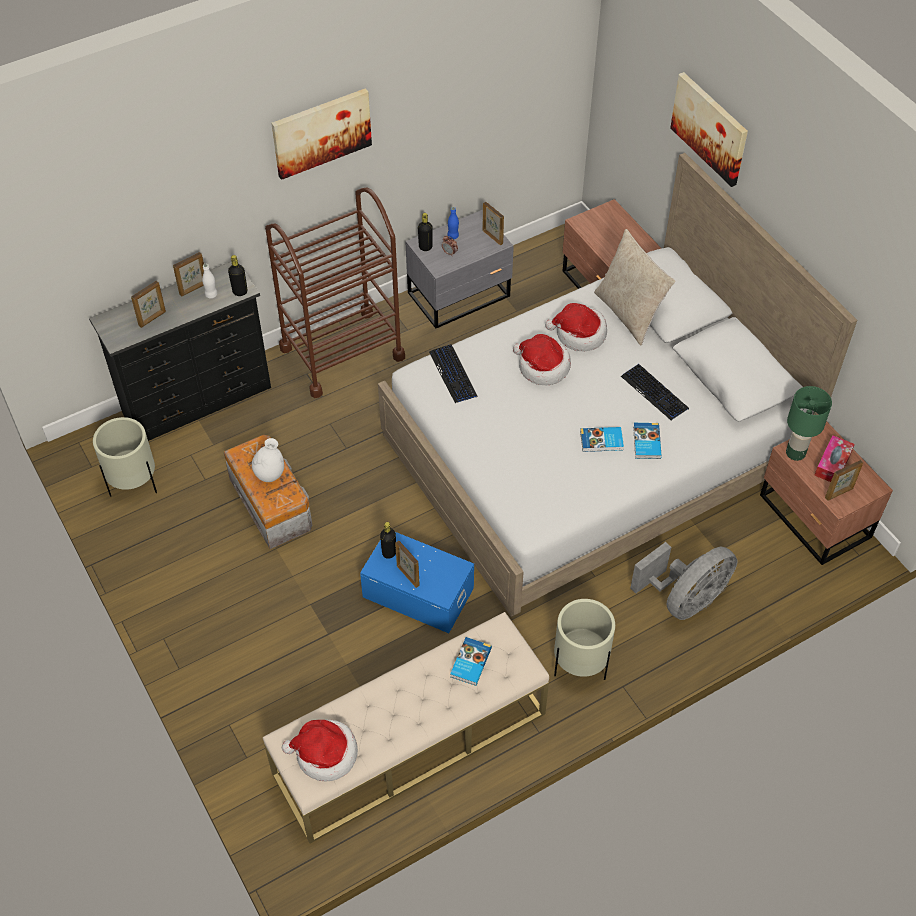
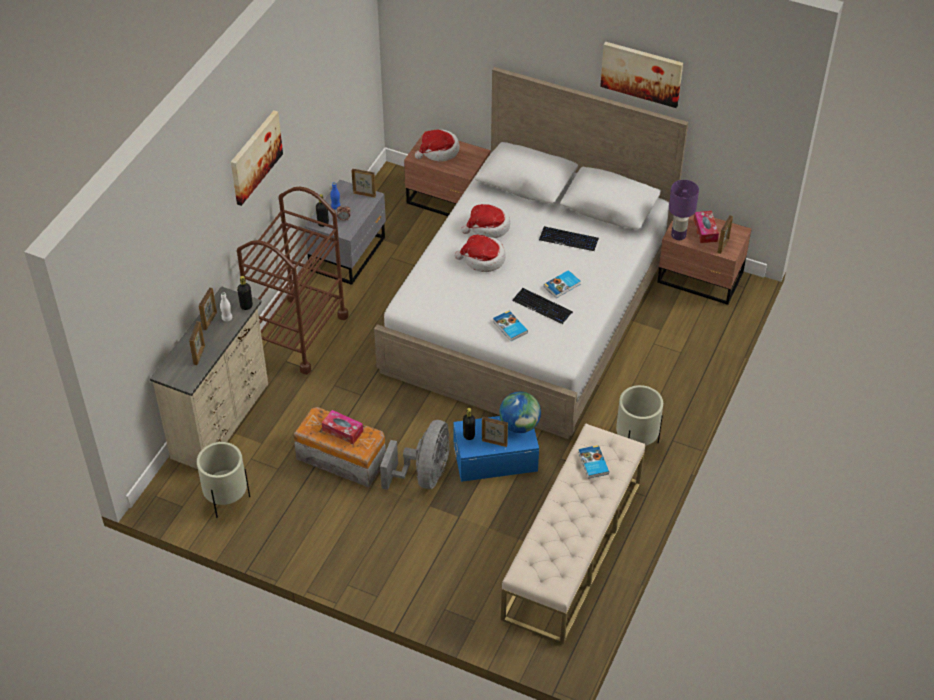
camera: 35 degrees left, 5 degrees down
black dresser [89,262,271,441] -> beige dresser [150,286,268,469]
white vase [252,438,284,482] -> tissue box [322,410,363,444]
hat [282,720,358,781] -> hat moved to [415,130,460,162]
keyboard [429,344,477,403] -> keyboard moved to [512,288,573,324]
beige pillow [594,229,676,346] -> none
grey fan [630,542,737,620] -> grey fan moved to [380,420,449,490]
book [633,423,662,459] -> book moved to [493,311,528,341]
picture [670,72,748,187] -> picture moved to [600,42,683,108]
green table lamp [786,386,832,461] -> purple table lamp [669,180,699,240]
none -> globe [499,392,541,433]

